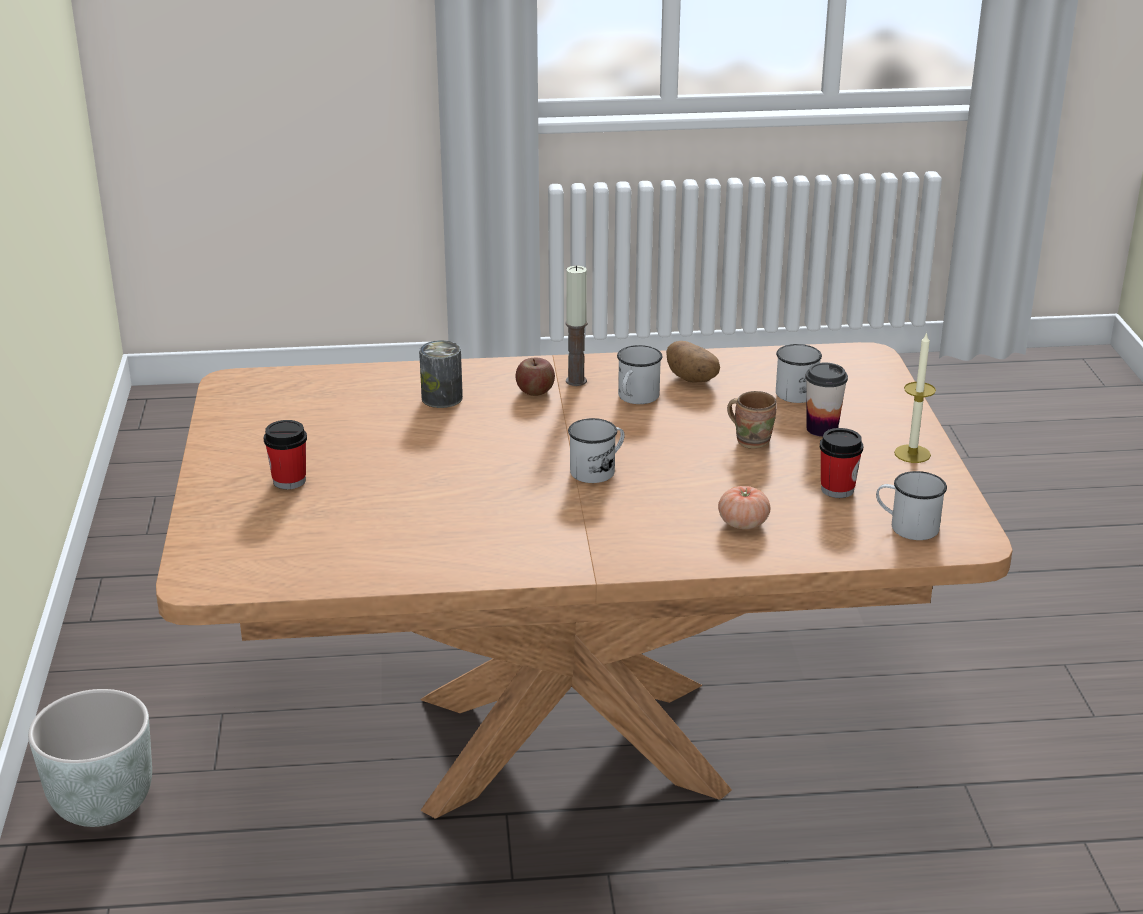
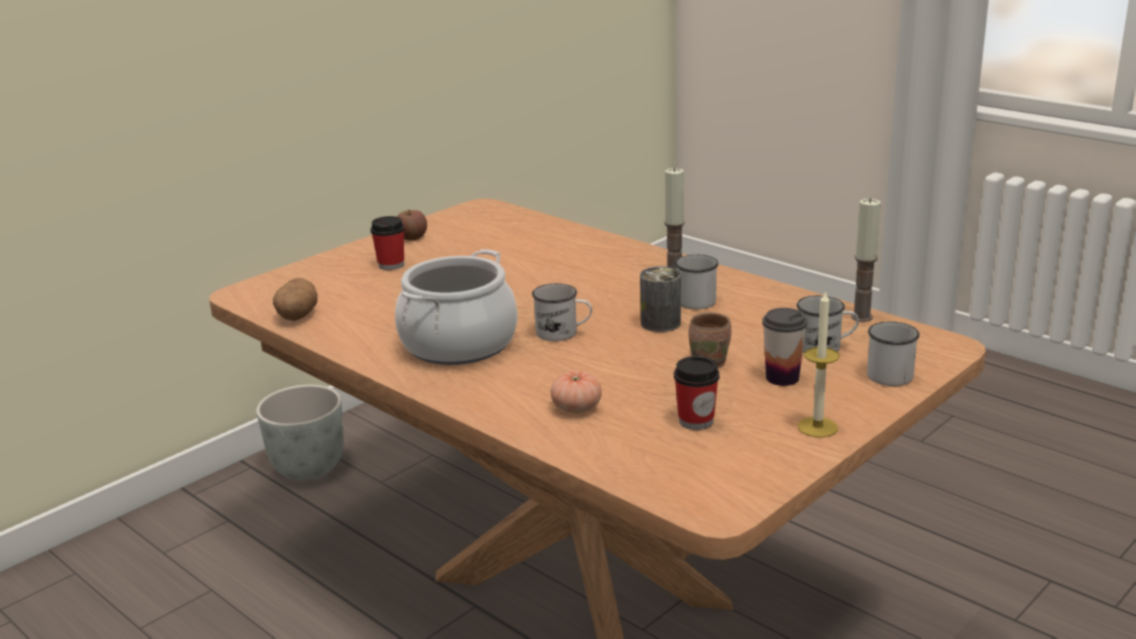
camera: 50 degrees right, 5 degrees down
can [419,340,463,408] -> can moved to [640,266,681,332]
apple [516,358,555,396] -> apple moved to [397,210,427,241]
potato [666,341,720,382] -> potato moved to [273,278,318,321]
white mug [876,471,947,540] -> white mug moved to [867,322,920,386]
none -> cooking pot [395,249,518,365]
none -> candle [851,198,881,322]

